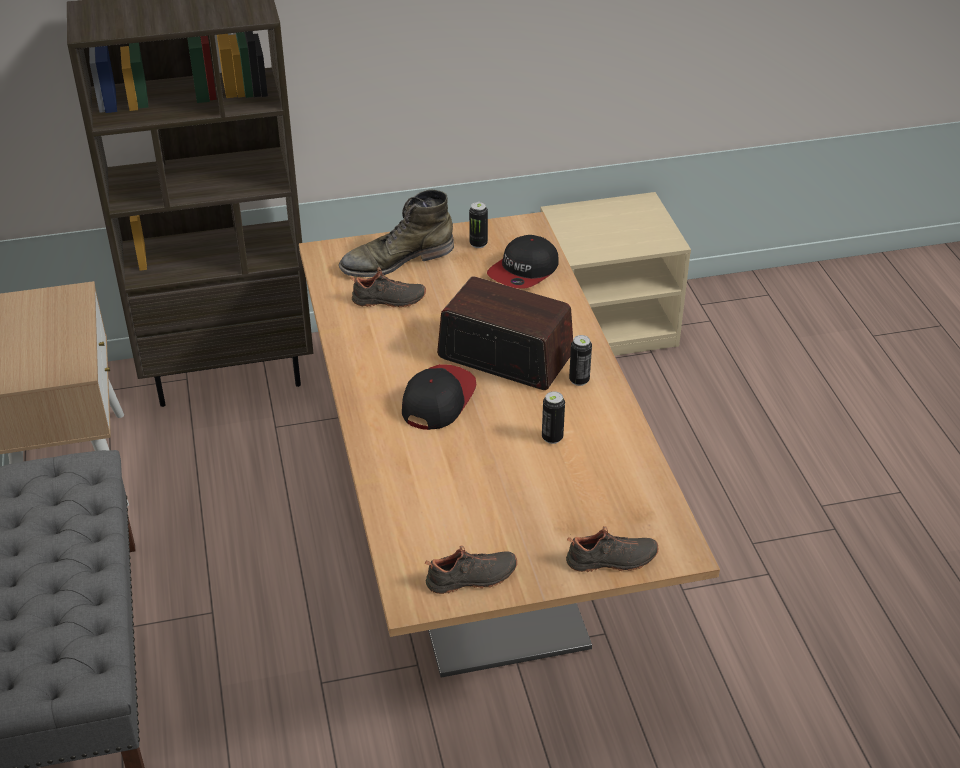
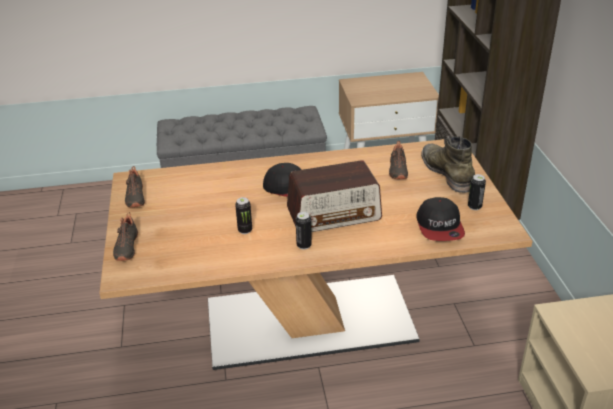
camera: 95 degrees right, 5 degrees down
radio [437,276,573,390] -> radio turned 45 degrees clockwise [287,160,382,232]
cap [487,235,559,289] -> cap turned 135 degrees counterclockwise [416,197,465,241]

